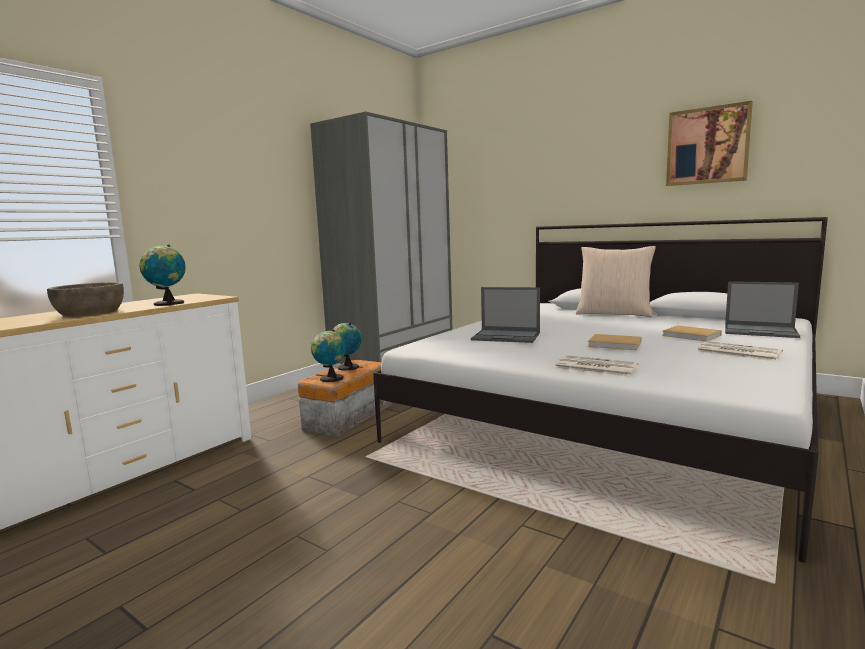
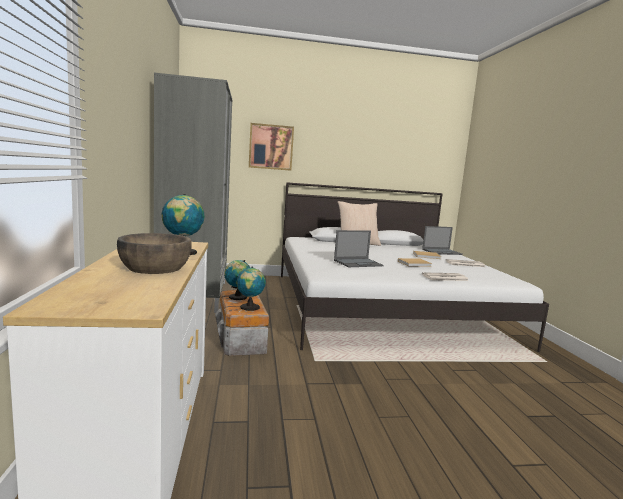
camera: 45 degrees left, 0 degrees up
picture [666,101,753,186] -> picture moved to [249,123,294,171]

